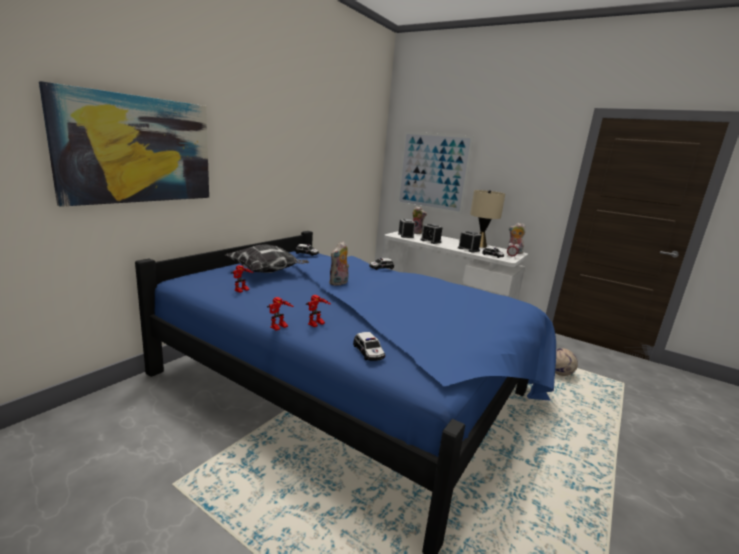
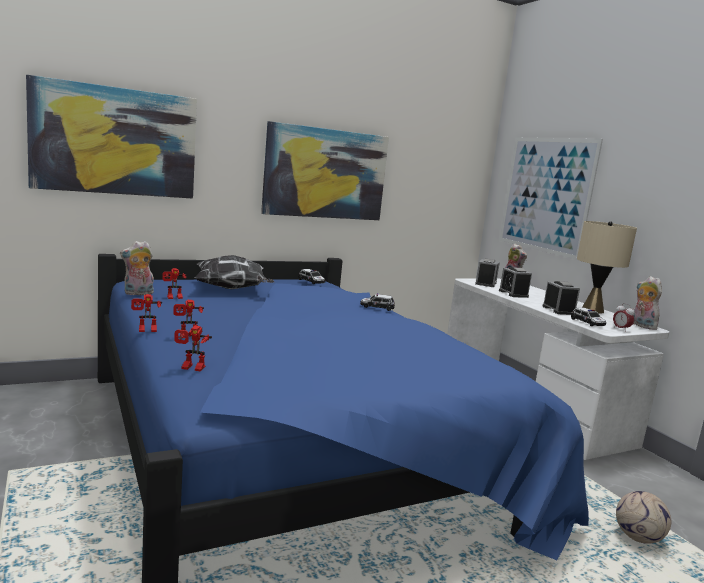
camera: 30 degrees right, 5 degrees down
plush toy [329,241,349,286] -> plush toy moved to [120,241,154,295]
toy car [353,332,385,361] -> toy robot [174,326,212,371]
none -> picture [261,121,389,220]

